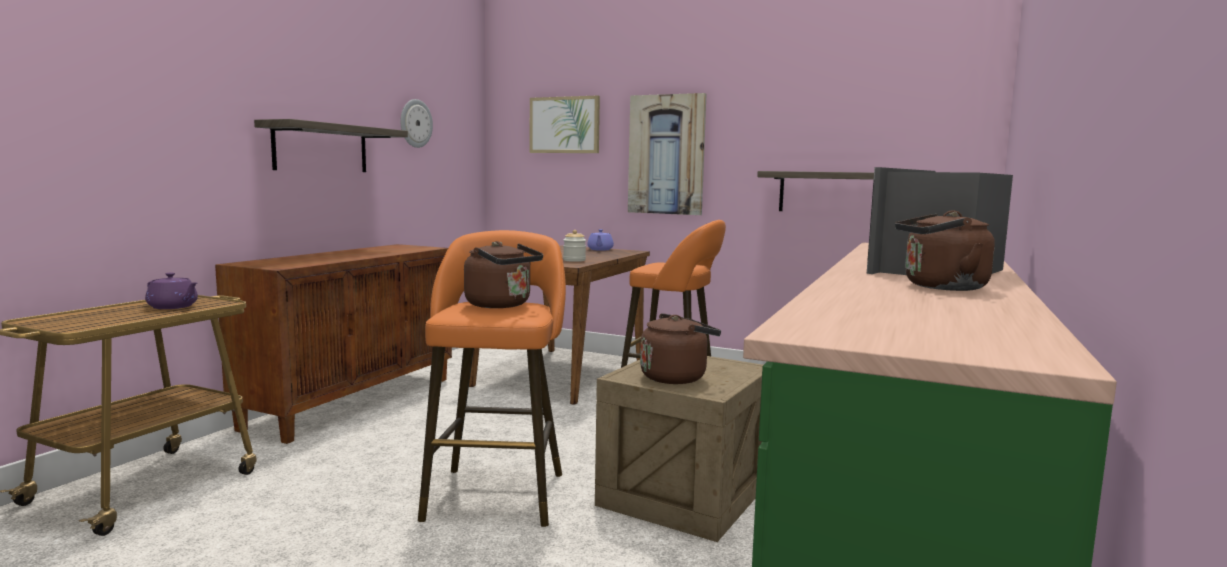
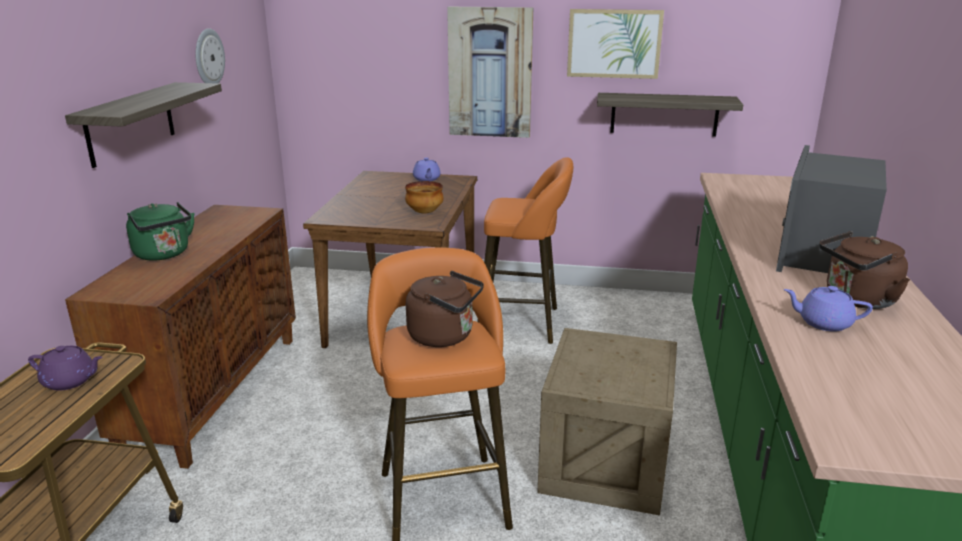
camera: 15 degrees left, 15 degrees up
picture [530,95,600,153] -> picture moved to [567,9,664,79]
jar [563,230,586,262] -> bowl [405,181,444,214]
brown kettle [640,313,721,384] -> none
none -> green kettle [126,202,195,261]
none -> purple teapot [784,286,873,332]

